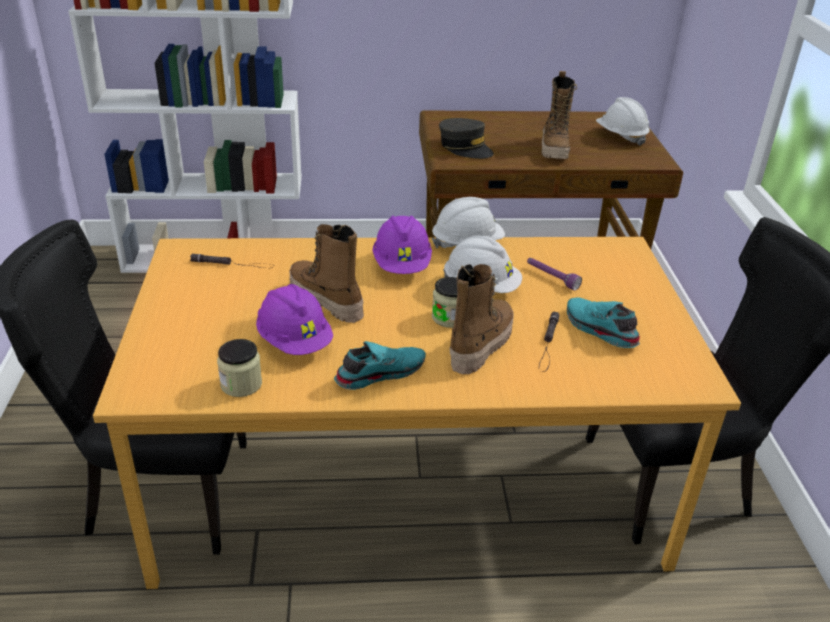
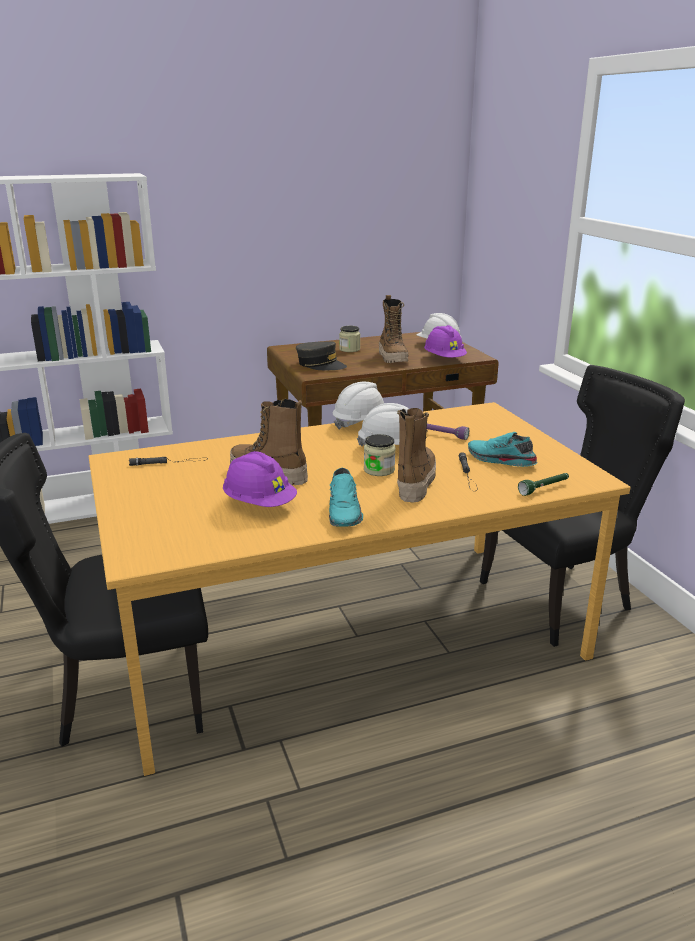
camera: 15 degrees left, 10 degrees down
jar [217,339,262,397] -> jar moved to [339,326,360,352]
turquoise shoe [334,341,426,390] -> turquoise shoe turned 135 degrees clockwise [329,468,363,527]
purple hard hat [372,216,432,274] -> purple hard hat moved to [424,325,467,358]
none -> green flashlight [518,473,569,496]

